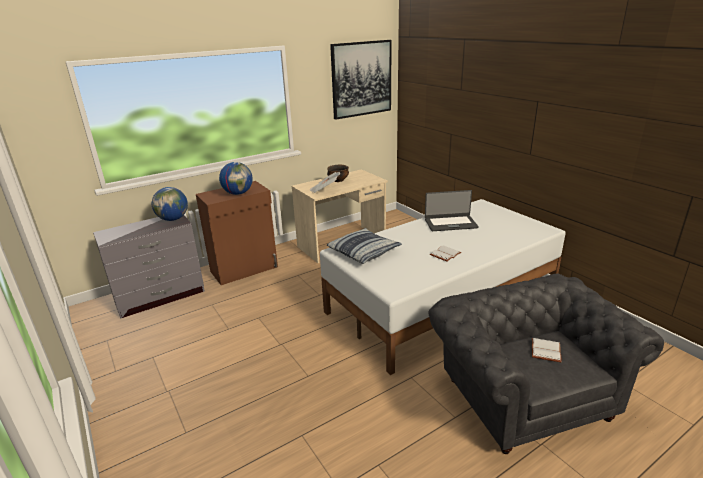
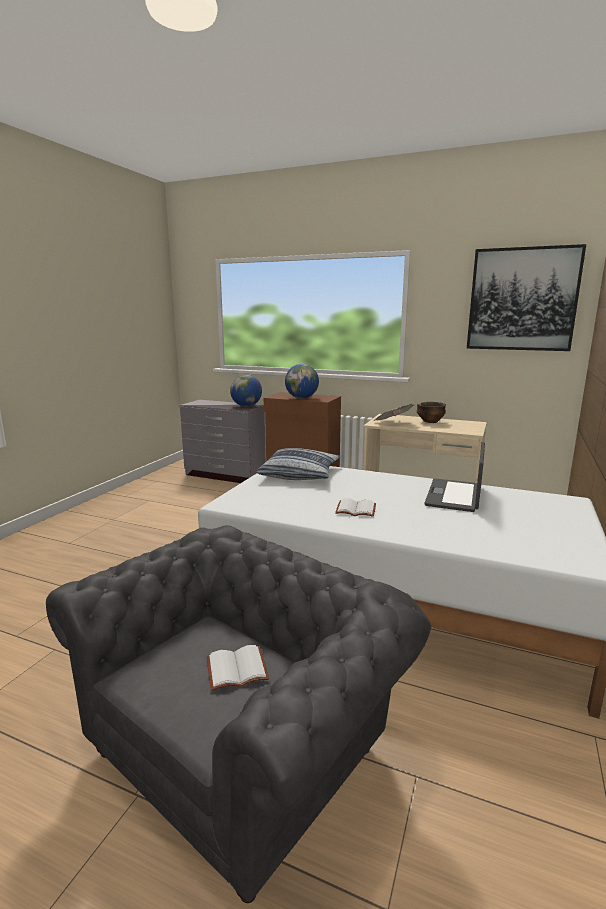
camera: 55 degrees right, 10 degrees down
laptop [425,190,479,231] -> laptop turned 60 degrees clockwise [424,442,485,512]

